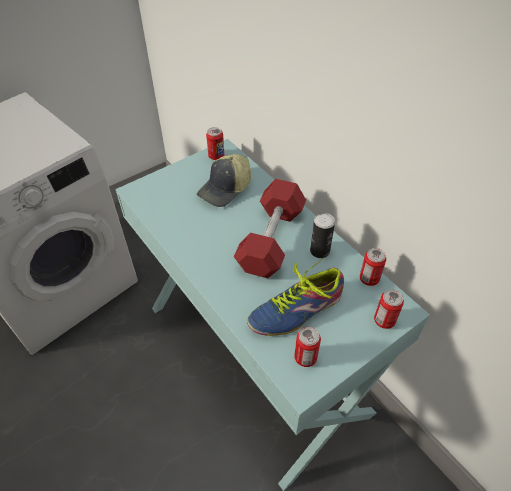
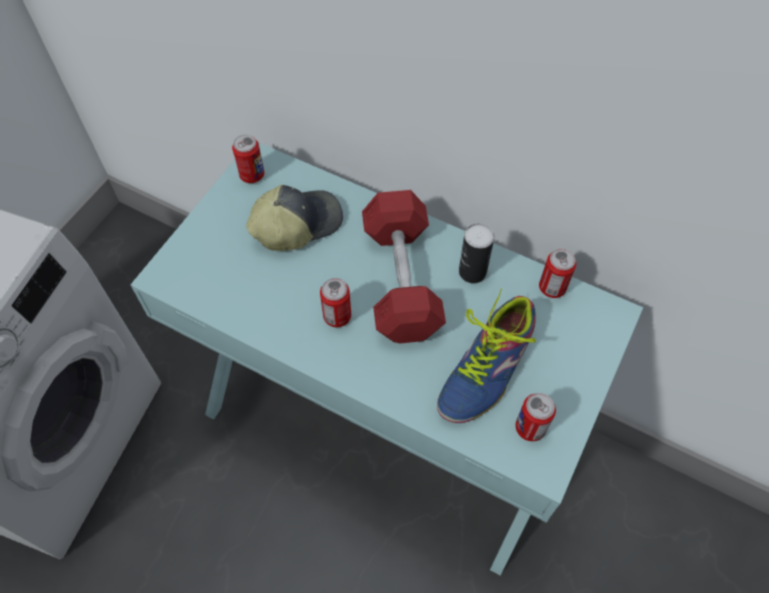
camera: 25 degrees left, 10 degrees up
cap [197,154,251,207] -> cap turned 135 degrees counterclockwise [246,185,343,251]
can [374,290,404,329] -> can moved to [320,278,351,327]

